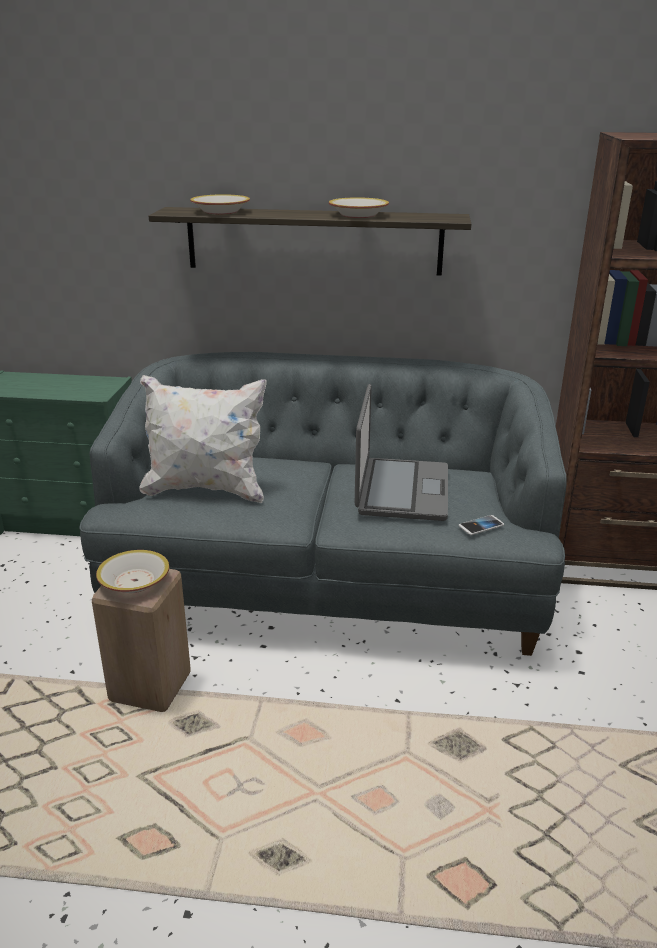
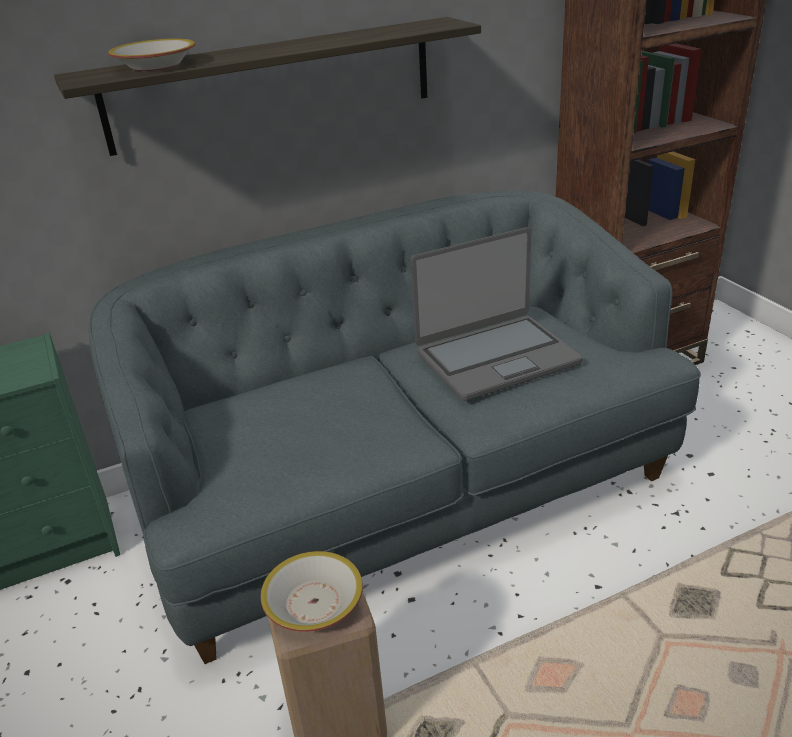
camera: 30 degrees left, 5 degrees up
white pillow [139,375,267,503] -> none
bowl [329,197,389,218] -> none
laptop [355,384,448,521] -> laptop turned 90 degrees clockwise [411,227,582,401]
phone [459,515,504,535] -> none

